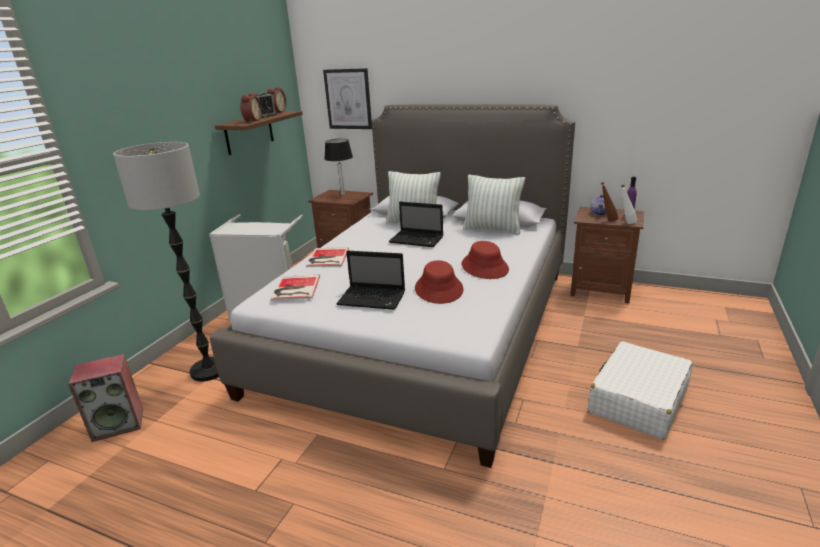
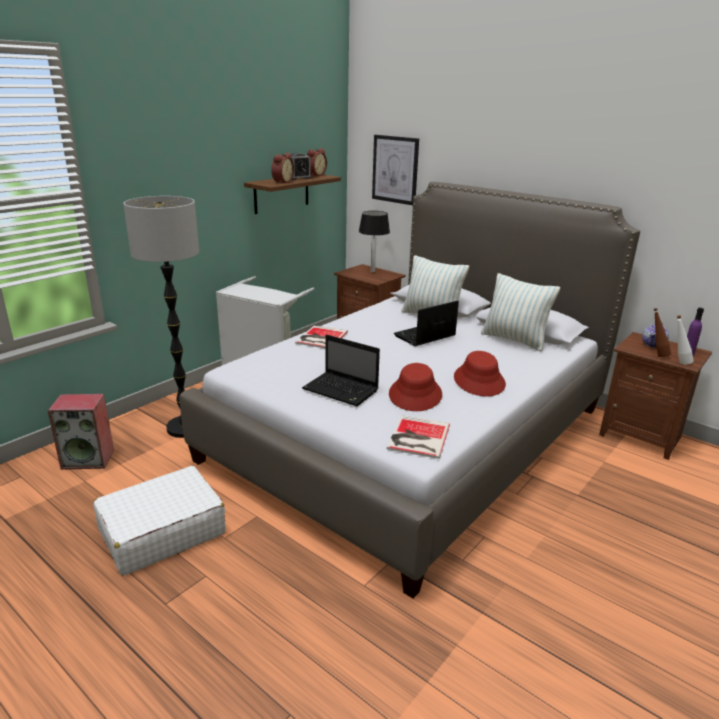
camera: 15 degrees right, 0 degrees up
book [271,275,320,301] -> book moved to [387,415,450,459]
laptop [389,202,443,247] -> laptop turned 105 degrees clockwise [394,300,459,346]
white suitcase [588,341,693,440] -> white suitcase moved to [93,466,226,576]

